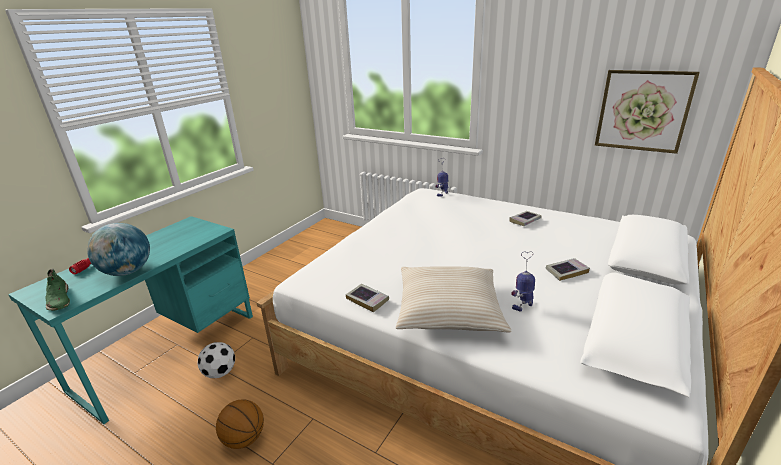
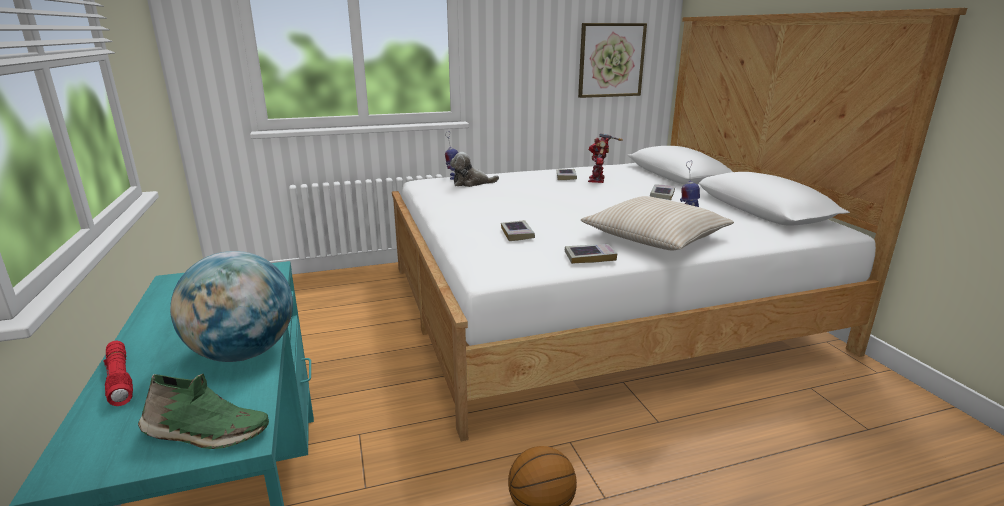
camera: 50 degrees left, 5 degrees down
football [197,342,235,378] -> none
none -> plush toy [450,152,499,187]
none -> book [501,220,535,241]
none -> toy robot [588,133,623,183]

